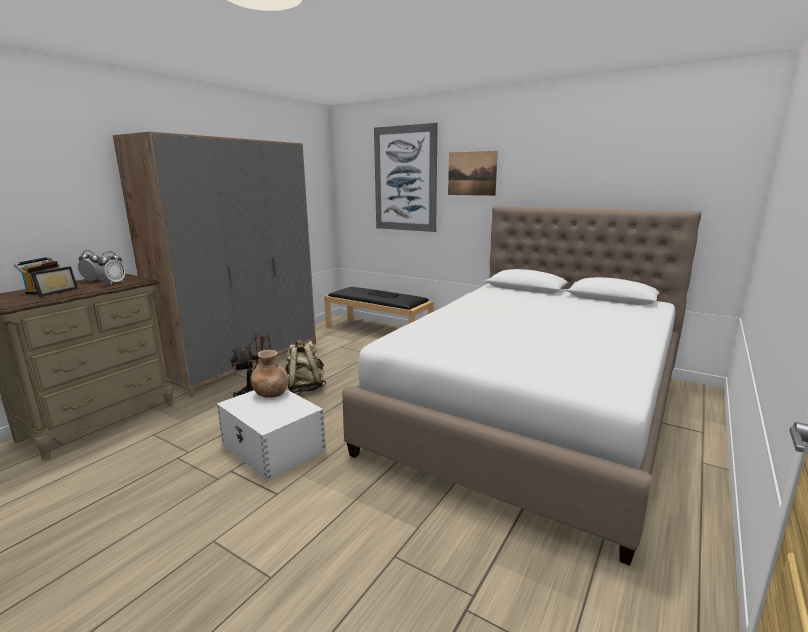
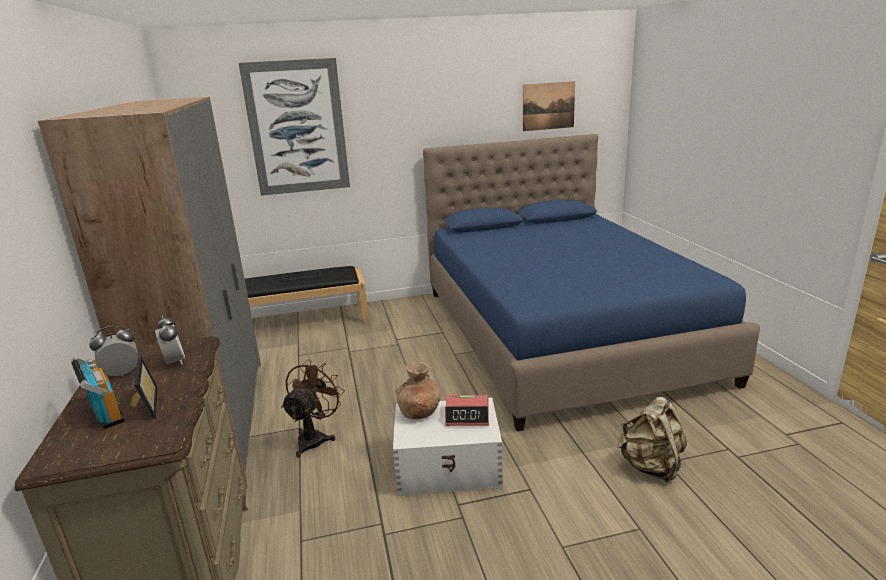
camera: 45 degrees left, 5 degrees up
beige backpack [285,340,326,393] -> beige backpack moved to [617,397,687,482]
white bed [342,206,701,566] -> blue bed [423,134,760,431]
picture [448,151,498,196] -> picture moved to [523,81,575,131]
none -> alarm clock [445,395,489,426]

